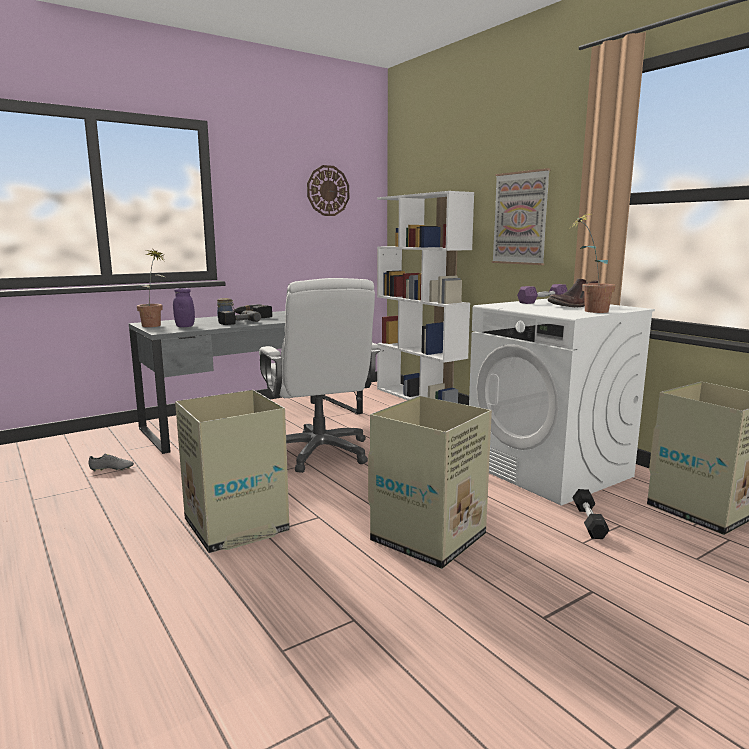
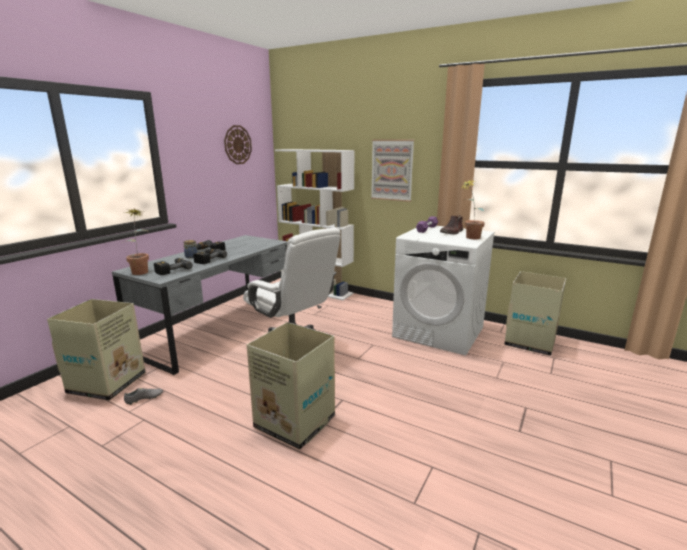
camera: 25 degrees left, 5 degrees up
purple jar [173,288,195,327] -> power drill [154,258,193,275]
cardboard box [368,396,492,569] -> cardboard box moved to [47,299,145,401]
black dumbbell [572,489,609,539] -> none

